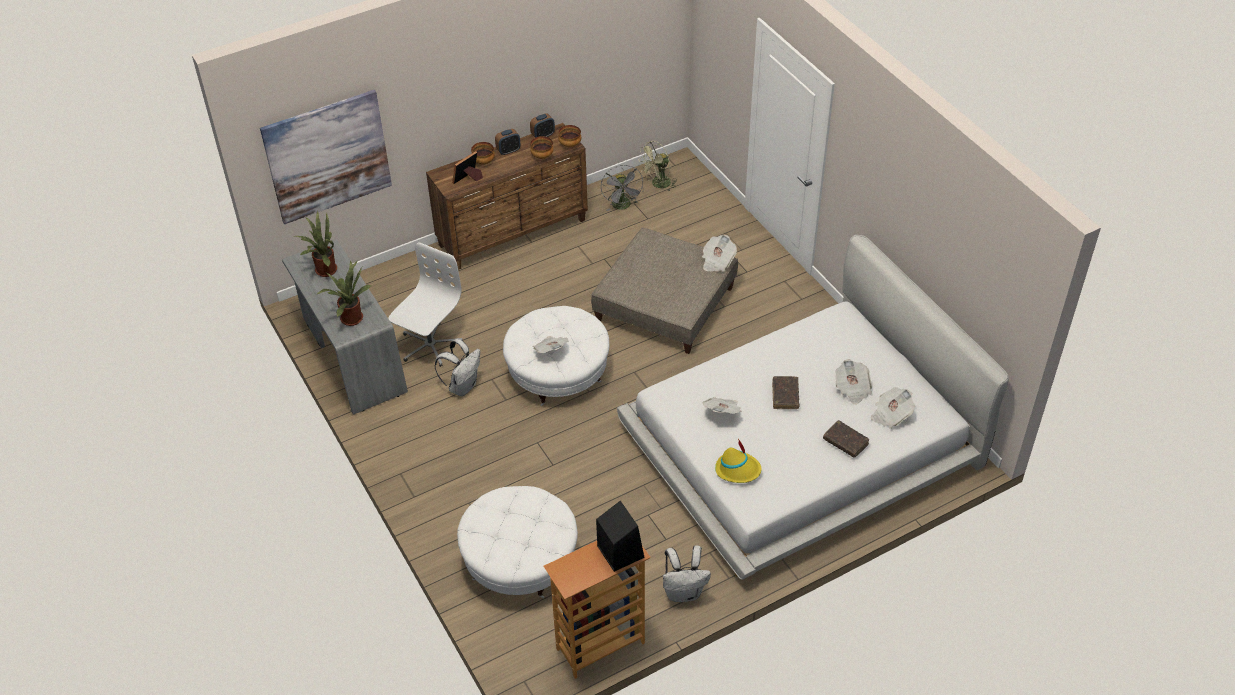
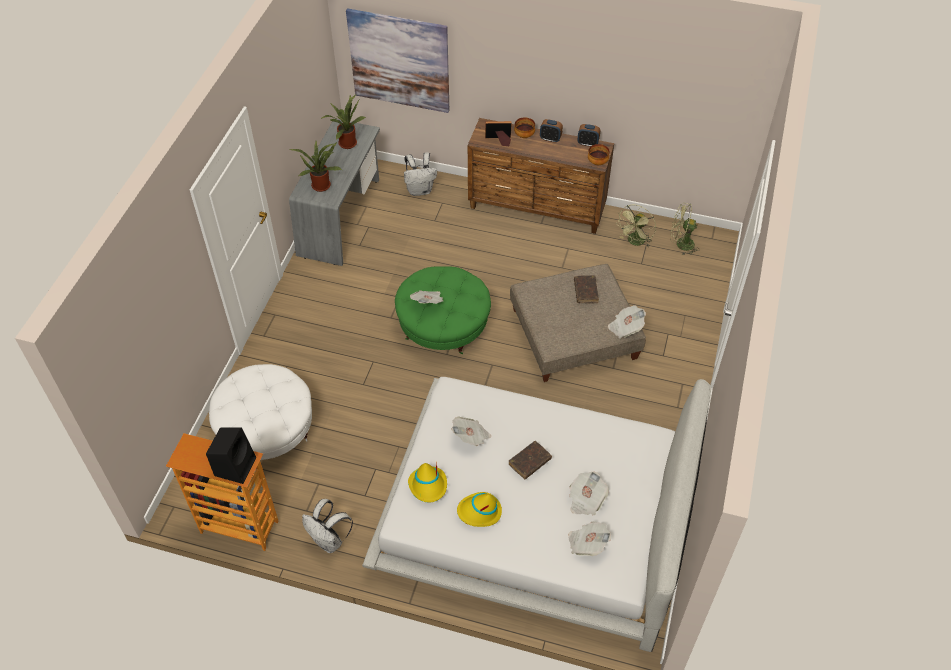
camera: 45 degrees right, 5 degrees up
white office chair [388,242,463,367] -> none
white backpack [435,339,480,396] -> white backpack moved to [404,152,437,196]
white ottoman [503,306,609,406] -> green ottoman [395,266,491,354]
bowl [530,136,554,159] -> none
grey fan [601,165,644,211] -> green fan [619,205,656,247]
brown book [823,420,869,458] -> brown book moved to [574,275,599,303]
none -> yellow hat [457,492,502,527]

